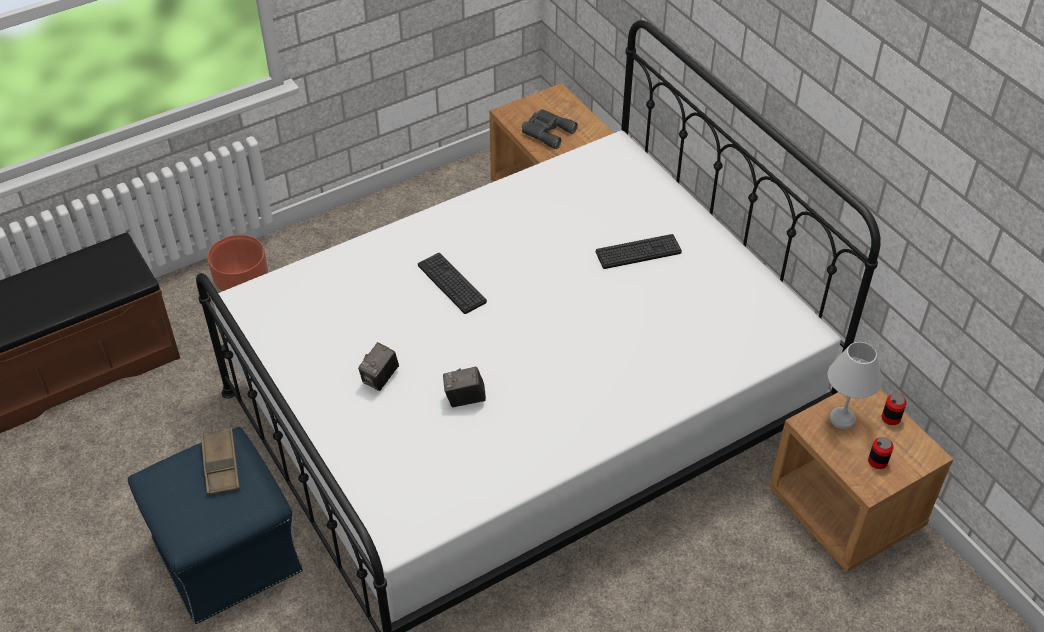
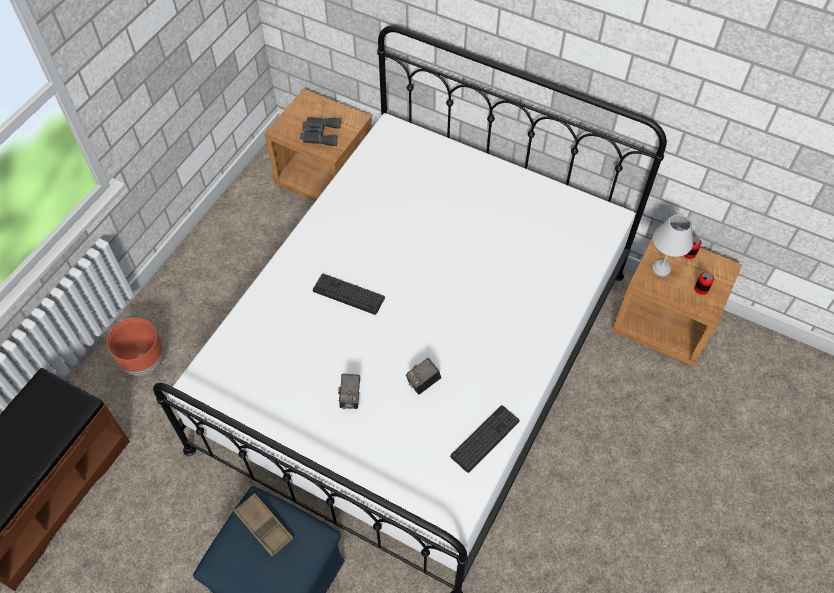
camera: 30 degrees left, 10 degrees up
keyboard [596,234,682,269] -> keyboard moved to [450,405,520,473]

